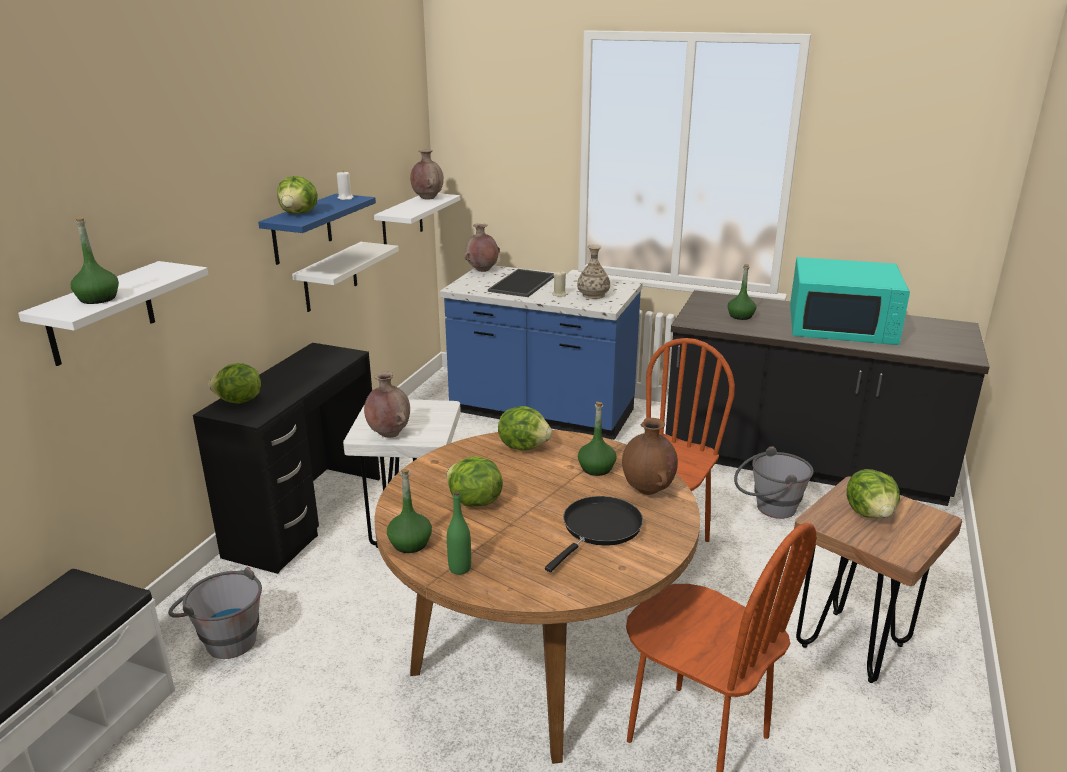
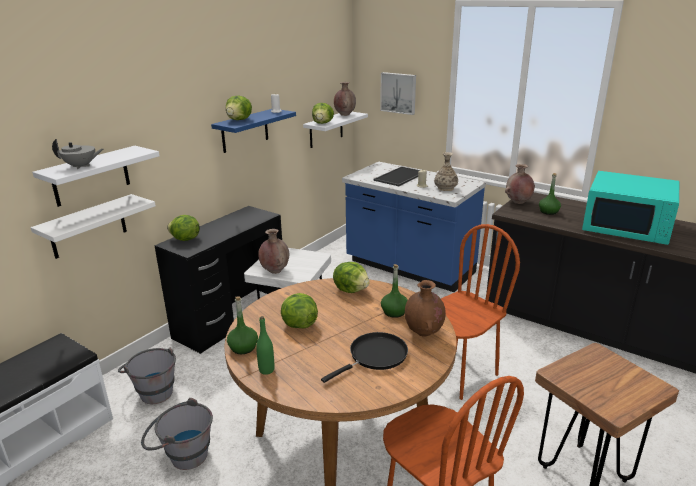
camera: 15 degrees right, 0 degrees up
green bottle [71,217,119,304] -> grey teapot [52,139,103,169]
white shelf [292,242,399,312] -> white shelf moved to [31,194,156,259]
brown vase [464,224,500,272] -> brown vase moved to [505,164,535,204]
grey bucket [734,447,814,519] -> grey bucket moved to [141,398,213,470]
lettuce [846,469,900,518] -> lettuce moved to [312,103,334,124]
none -> picture [380,72,416,115]

